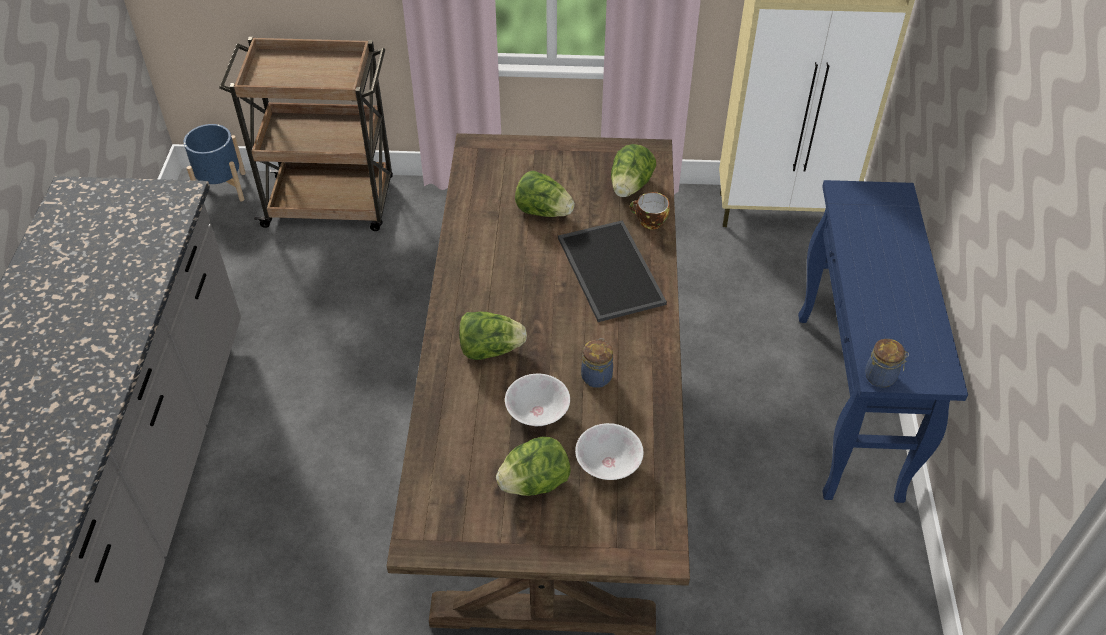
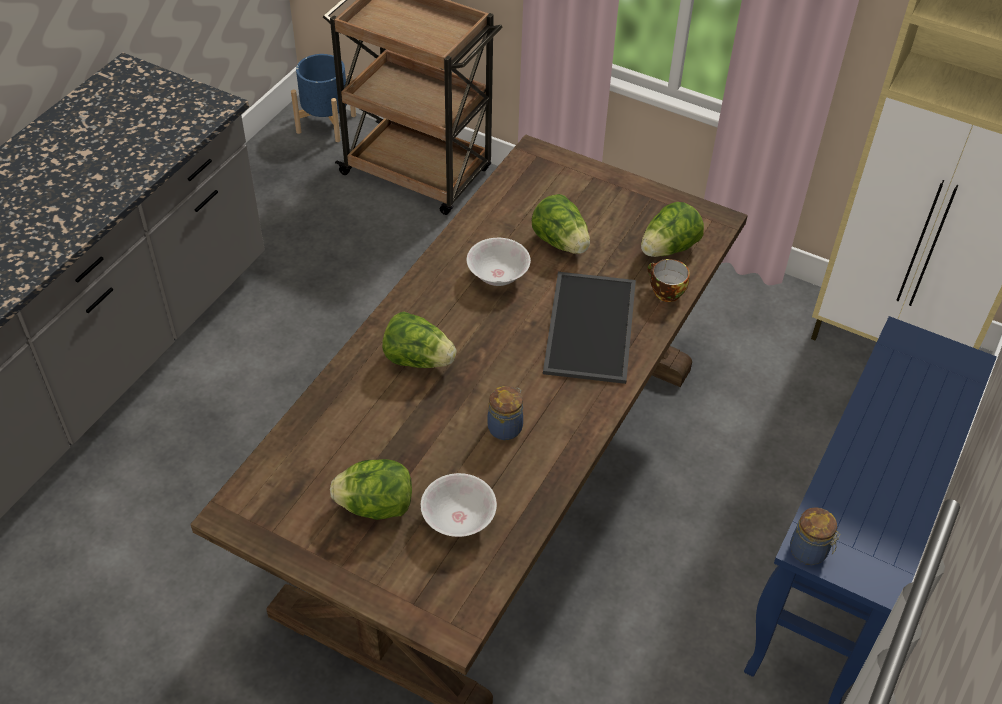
camera: 25 degrees right, 0 degrees up
white bowl [505,374,570,426] -> white bowl moved to [467,238,531,286]

